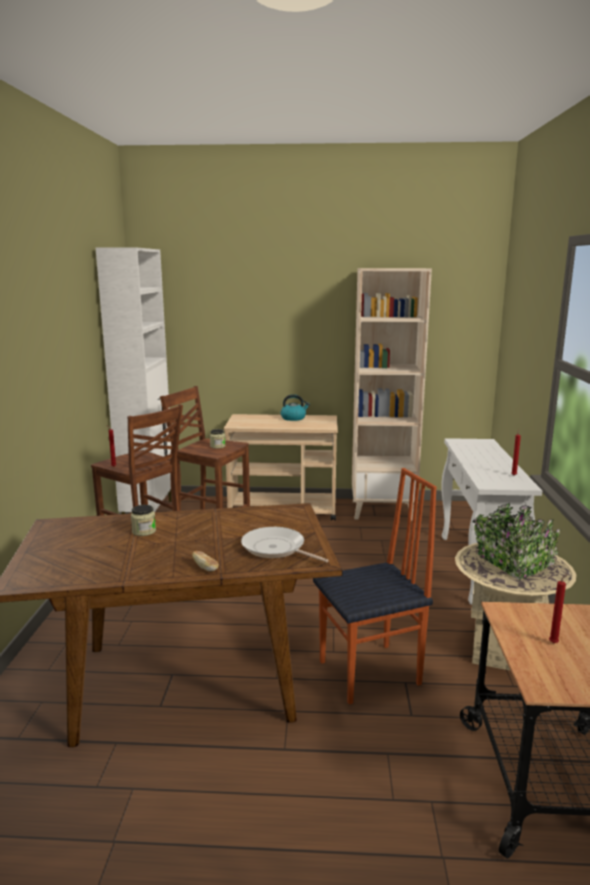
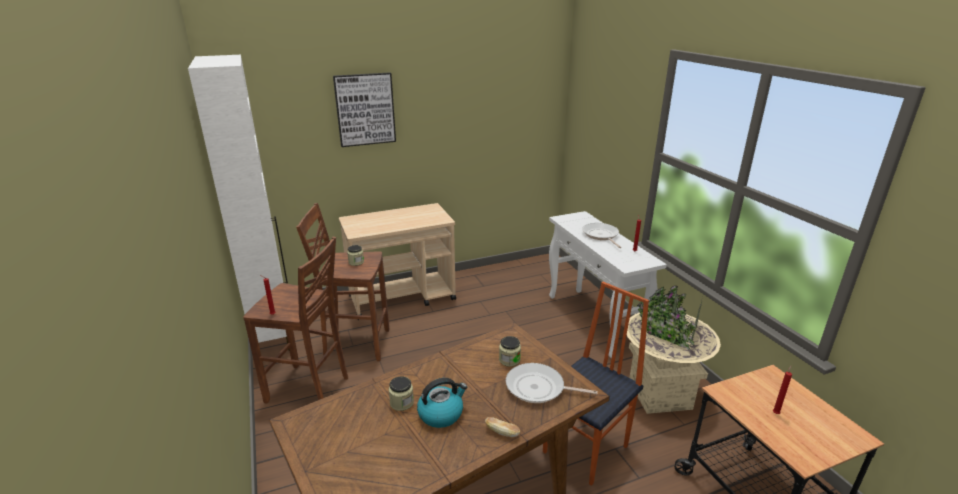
camera: 25 degrees left, 10 degrees up
kettle [280,394,310,421] -> kettle moved to [417,378,467,428]
beige bookcase [352,268,432,521] -> none
none -> picture [333,72,396,147]
none -> jar [499,336,521,367]
none -> frying pan [582,223,621,248]

